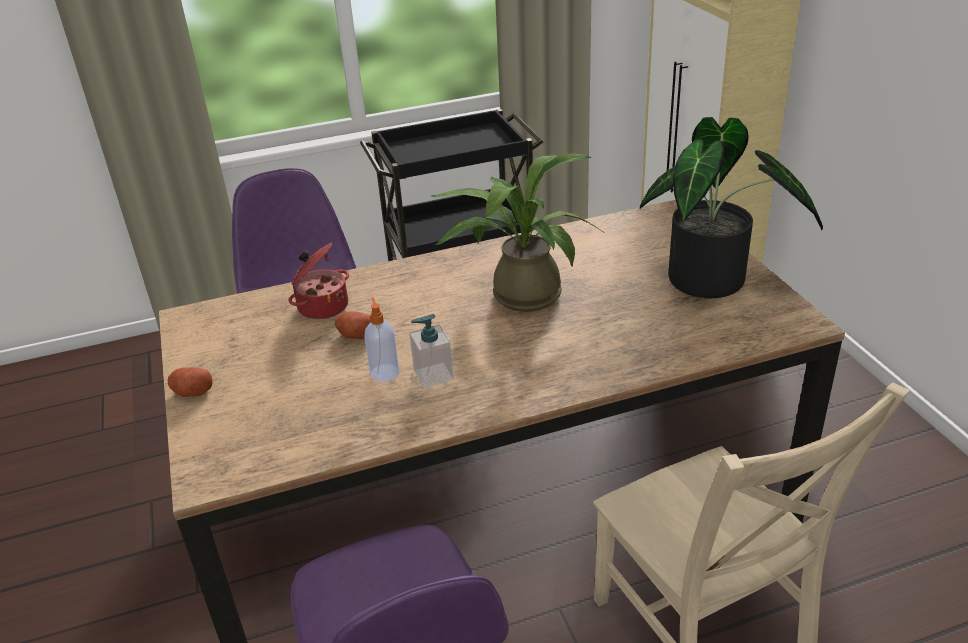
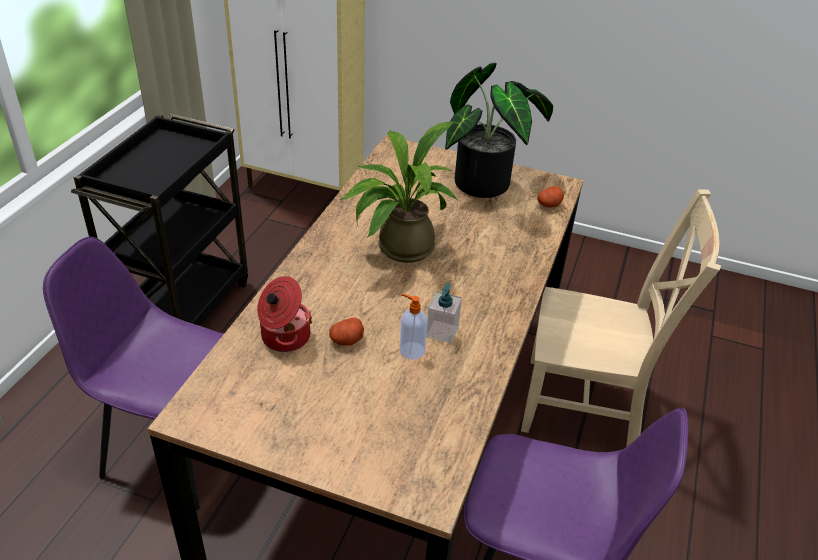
camera: 55 degrees left, 5 degrees up
potato [168,367,213,397] -> potato moved to [537,186,564,208]

